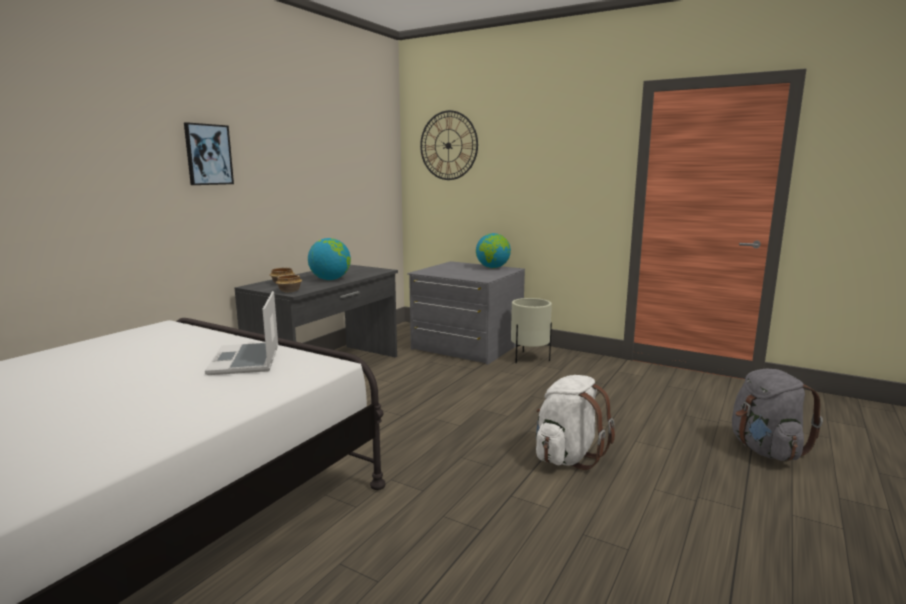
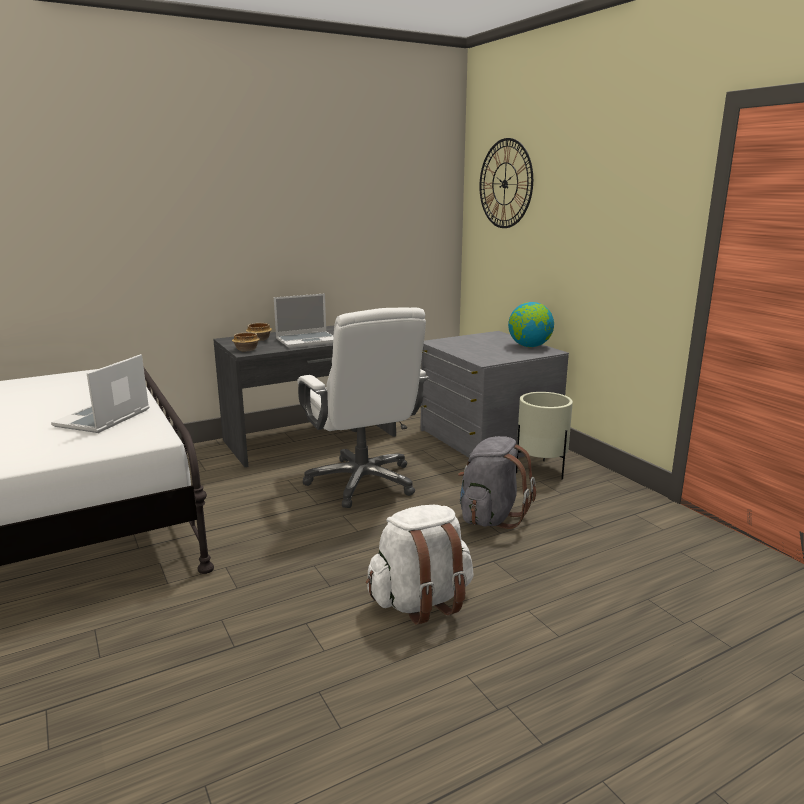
camera: 30 degrees right, 5 degrees up
picture [184,122,234,185] -> none
globe [308,238,351,280] -> laptop [274,293,333,348]
grey backpack [732,369,823,461] -> grey backpack moved to [458,436,536,529]
none -> white office chair [297,308,429,508]

